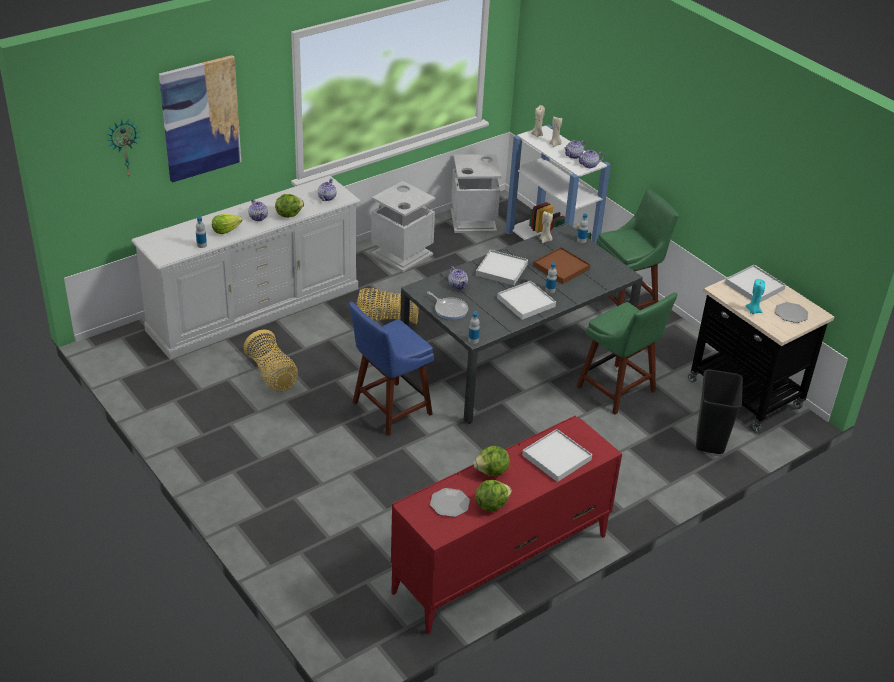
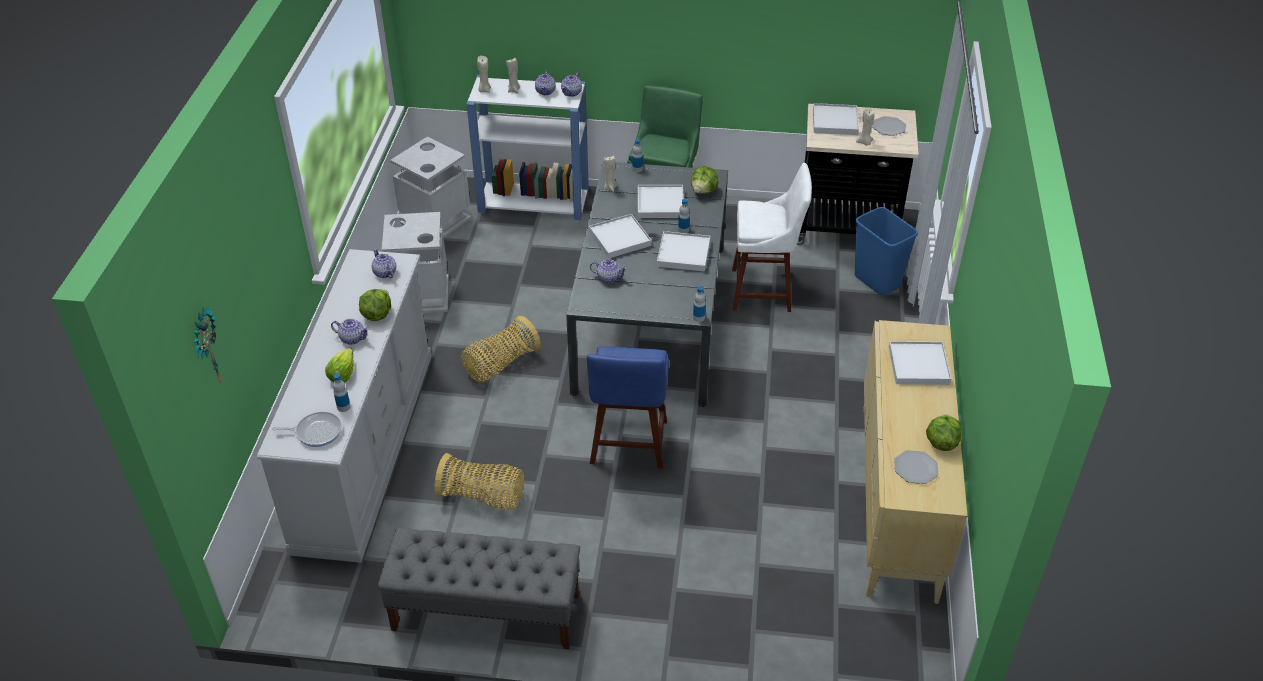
camera: 45 degrees left, 5 degrees up
picture [159,55,241,183] -> none
red dresser [391,415,622,634] -> beige dresser [863,320,967,604]
frying pan [427,291,468,320] -> frying pan moved to [272,412,342,447]
lettuce [473,446,510,476] -> lettuce moved to [691,166,718,194]
brown tray [533,247,591,284] -> white tray [638,185,684,218]
green chair [577,292,677,415] -> white chair [732,163,812,312]
black trash can [696,369,743,454] -> blue trash can [855,207,918,295]
turquoise candle [746,279,765,314] -> beige candle [856,108,875,145]
none -> grey bench [377,528,580,649]

